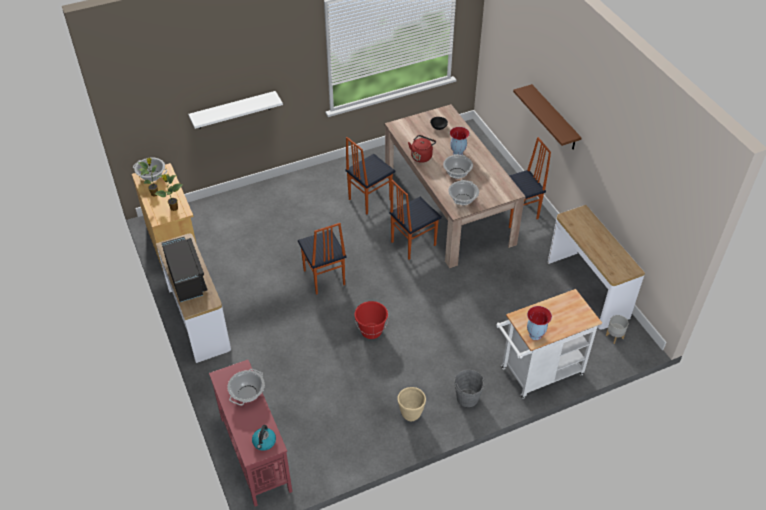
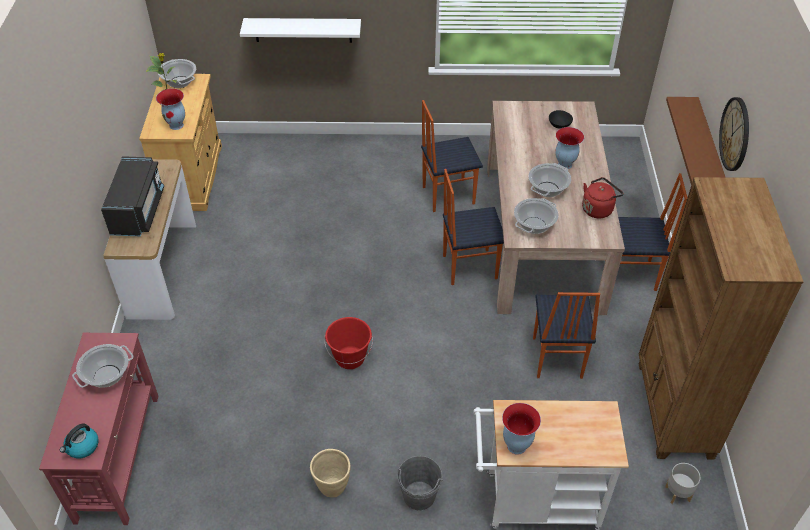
camera: 25 degrees right, 0 degrees up
potted plant [155,174,183,211] -> vase [156,89,185,130]
chair [298,223,347,295] -> chair moved to [533,292,600,379]
red kettle [408,135,436,163] -> red kettle moved to [582,177,624,218]
console table [548,205,645,330] -> brown bookcase [639,177,804,460]
none -> wall clock [719,97,749,171]

